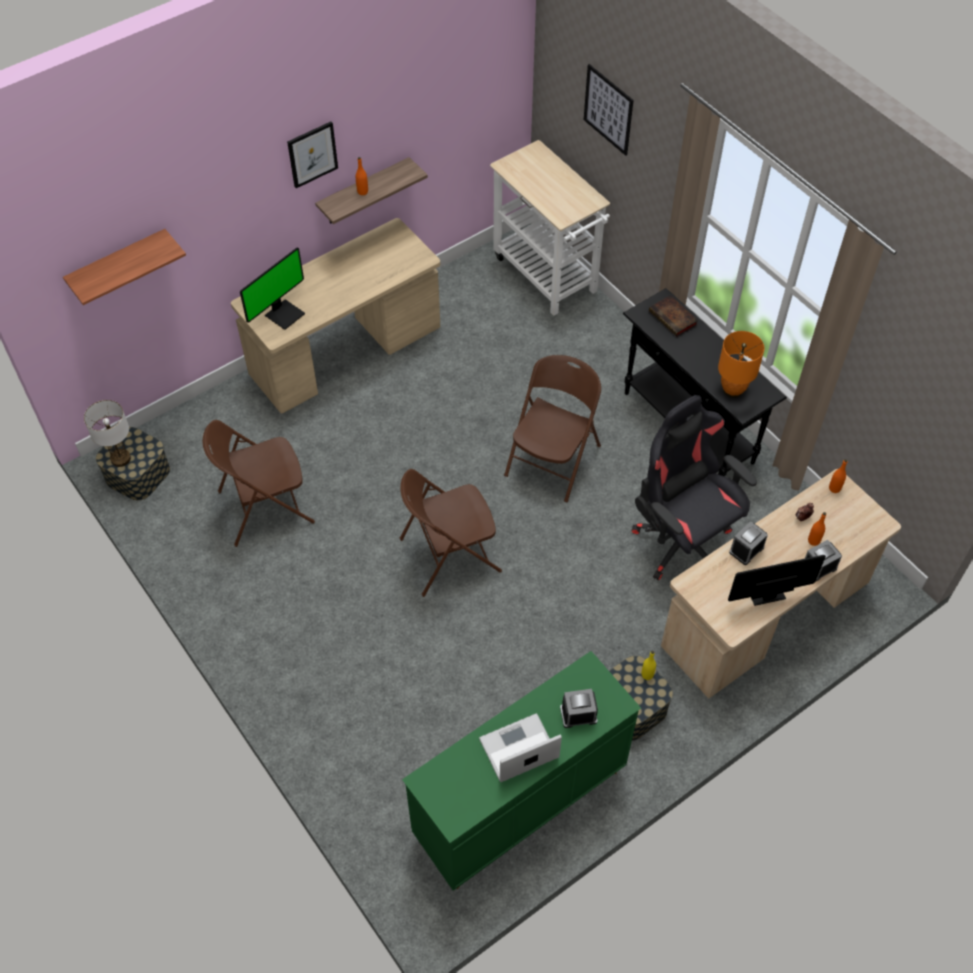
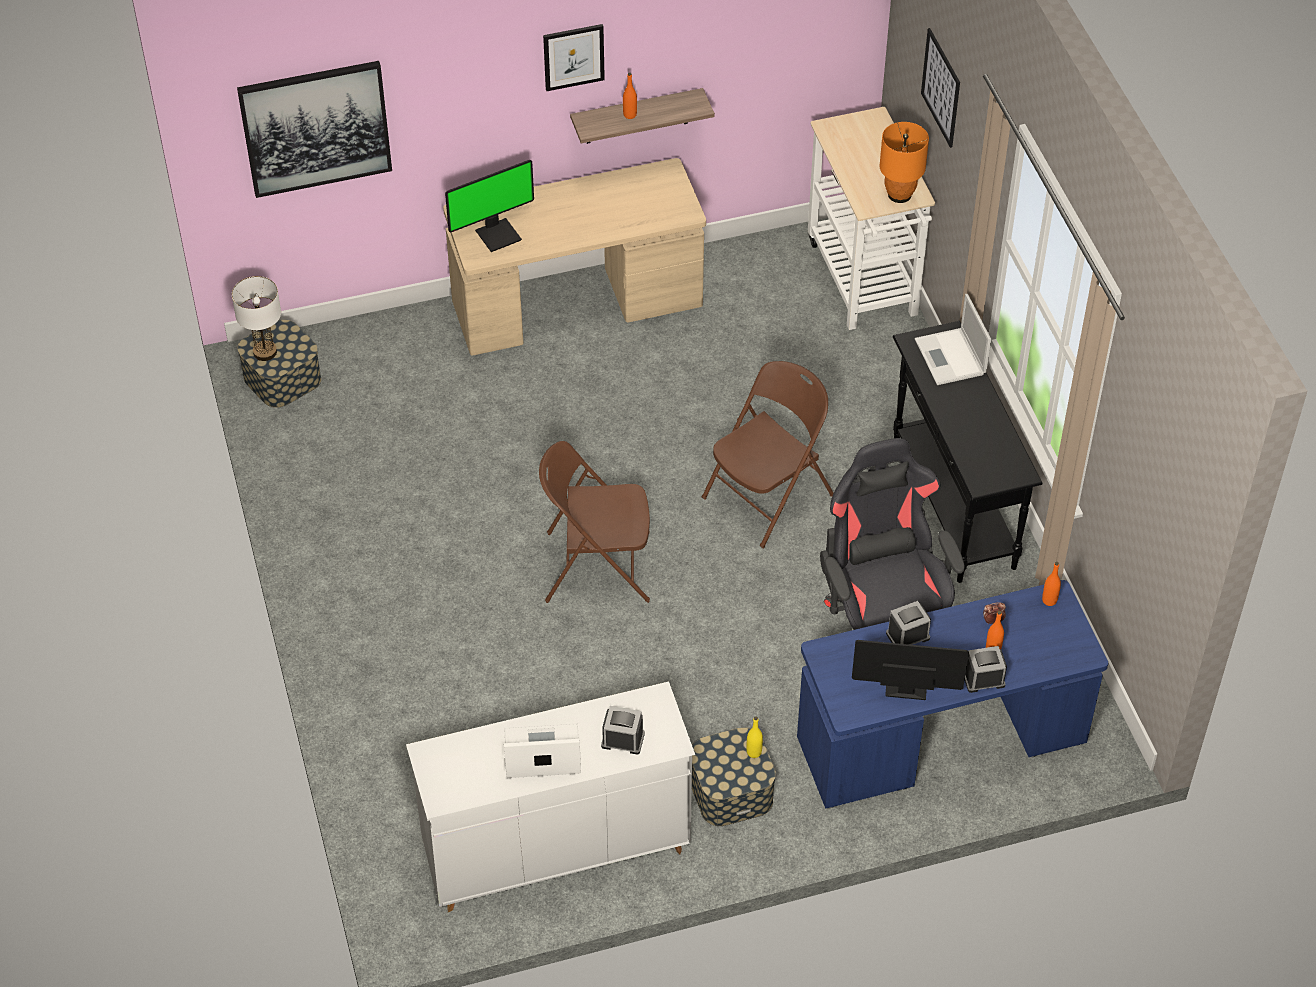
camera: 20 degrees right, 5 degrees down
shelf [63,229,186,305] -> picture [237,61,392,198]
brown chair [203,420,315,547] -> none
green cabinet [402,651,641,891] -> white cabinet [406,681,695,912]
book [649,295,698,337] -> laptop [915,294,991,385]
beige desk [661,469,901,699] -> blue desk [797,580,1108,809]
orange table lamp [718,331,764,398] -> orange table lamp moved to [880,122,929,203]

